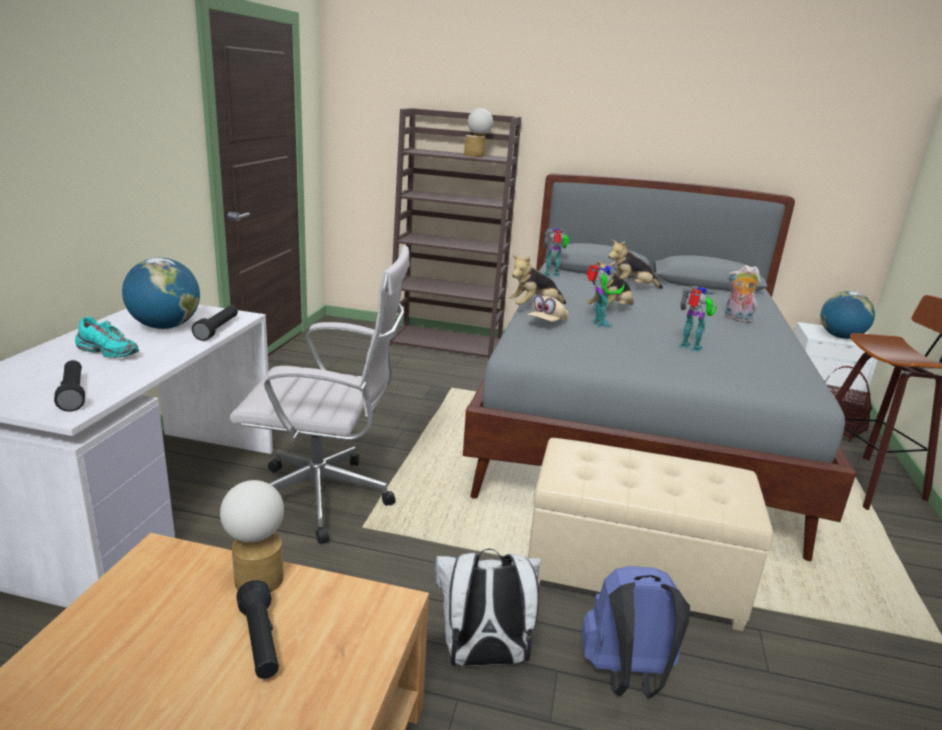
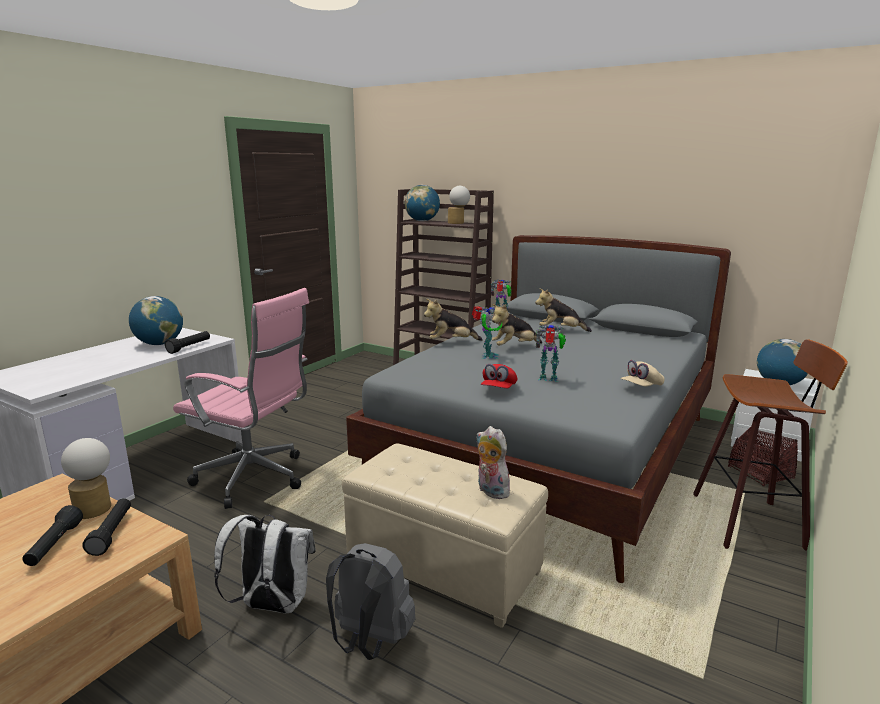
camera: 20 degrees right, 5 degrees down
black flashlight [54,360,85,411] -> black flashlight moved to [83,498,131,556]
turquoise shoe [75,317,139,358] -> none
white office chair [230,246,410,544] -> pink office chair [173,288,309,509]
beige cap [527,295,569,322] -> beige cap moved to [620,360,665,386]
blue backpack [581,566,690,698] -> grey backpack [326,543,416,660]
toy robot [677,286,717,353] -> toy robot turned 45 degrees counterclockwise [536,325,566,382]
plush toy [725,265,761,323] -> plush toy moved to [477,426,510,499]
none -> globe [405,185,440,221]
none -> red cap [481,364,517,388]

